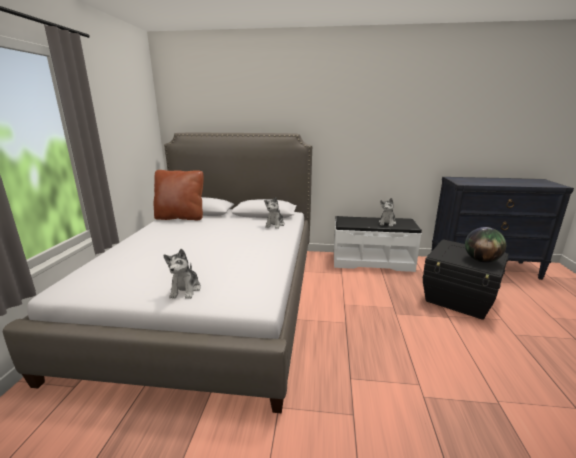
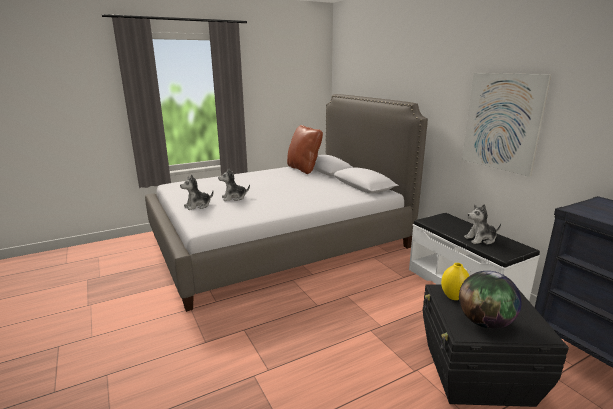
camera: 55 degrees right, 0 degrees up
plush toy [264,197,284,229] -> plush toy moved to [218,168,250,201]
none -> yellow vase [441,263,469,300]
none -> picture [462,73,551,177]

